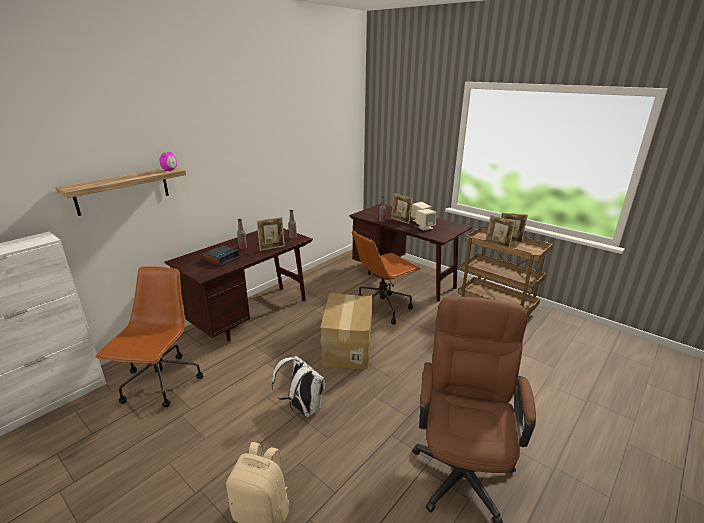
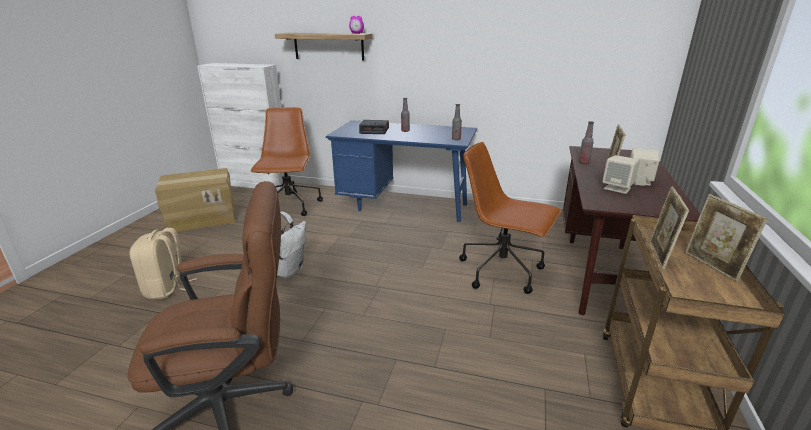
camera: 65 degrees right, 0 degrees up
brown office chair [96,266,203,407] -> brown office chair turned 75 degrees counterclockwise [251,107,323,216]
brown desk [164,228,313,341] -> blue desk [326,120,477,222]
picture frame [257,217,285,251] -> none
cardboard box [321,293,373,369] -> cardboard box moved to [155,168,235,233]

